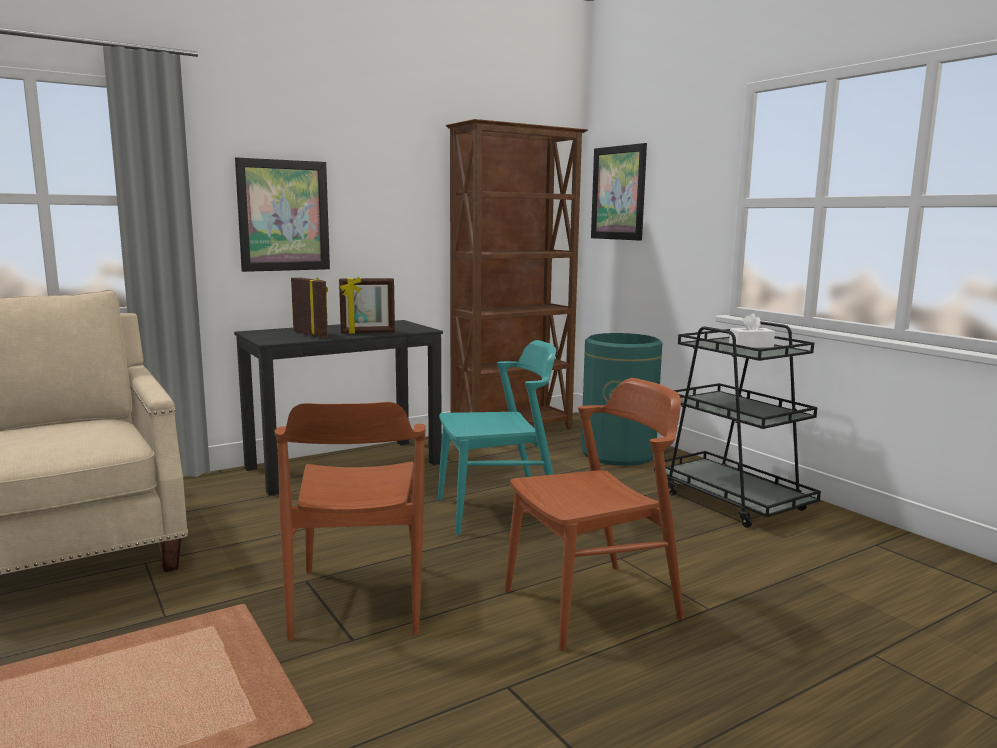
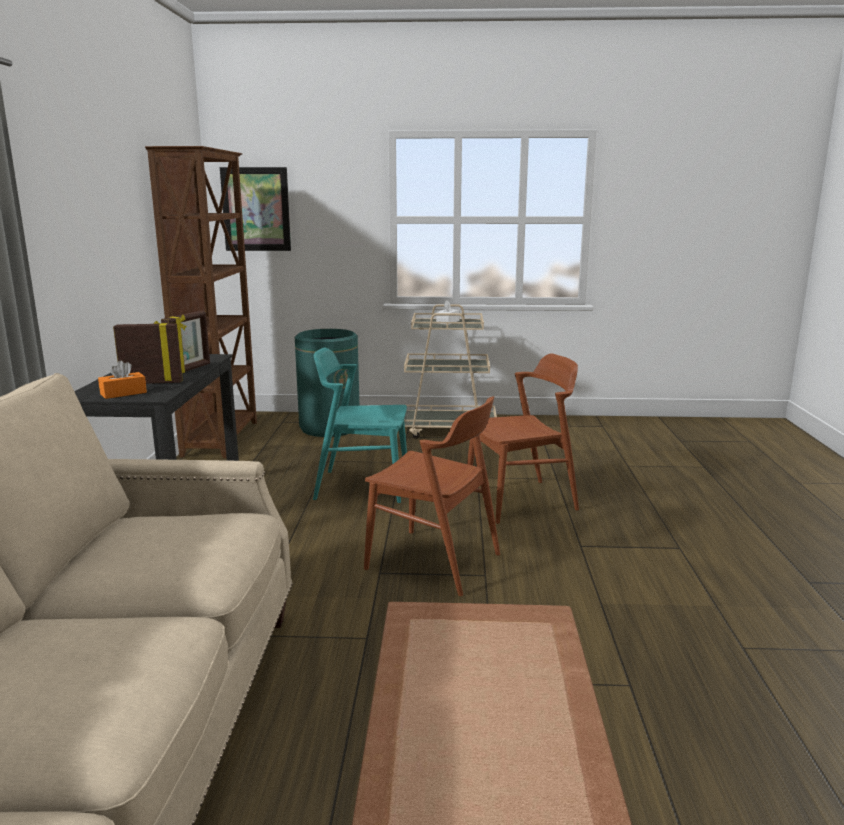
camera: 55 degrees left, 5 degrees up
picture [235,157,330,272] -> none
turquoise chair [438,340,556,535] -> turquoise chair turned 105 degrees counterclockwise [313,348,407,503]
brown chair [505,378,684,651] -> brown chair turned 60 degrees clockwise [467,354,579,524]
black cart [654,321,821,528] -> beige cart [404,304,497,439]
none -> orange tissue box [98,360,147,399]

